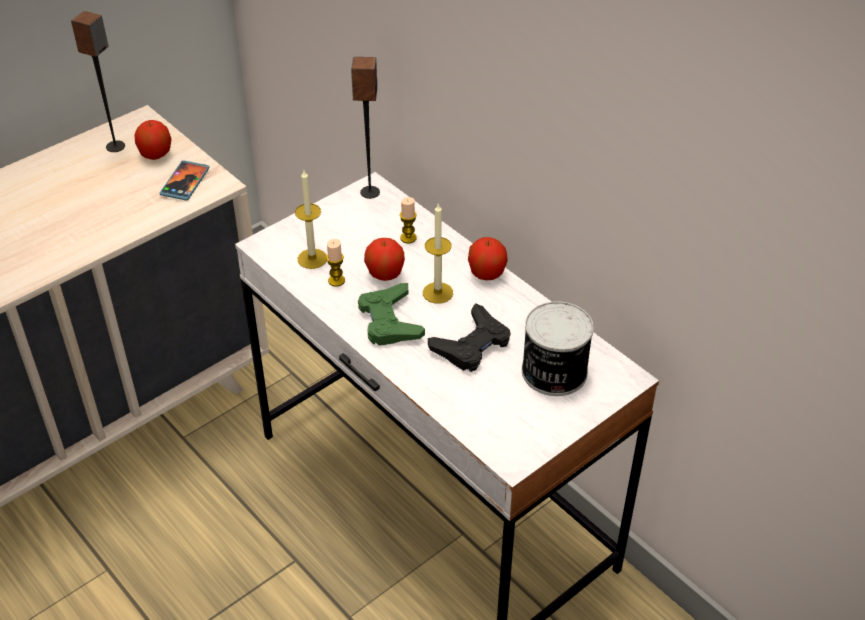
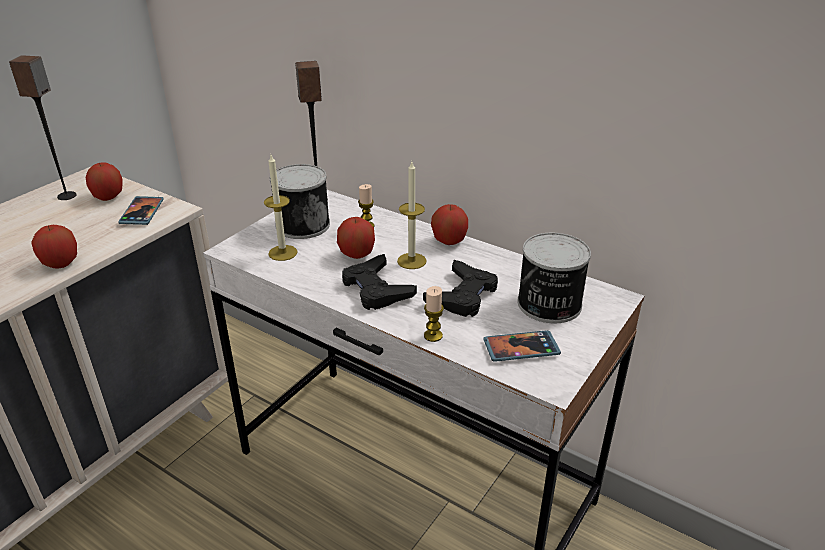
camera: 15 degrees left, 10 degrees down
candle [326,239,345,287] -> candle moved to [424,286,444,342]
green game controller [358,283,425,346] -> black game controller [342,254,417,310]
none -> apple [31,225,77,269]
none -> can [270,164,330,239]
none -> phone [483,330,561,362]

